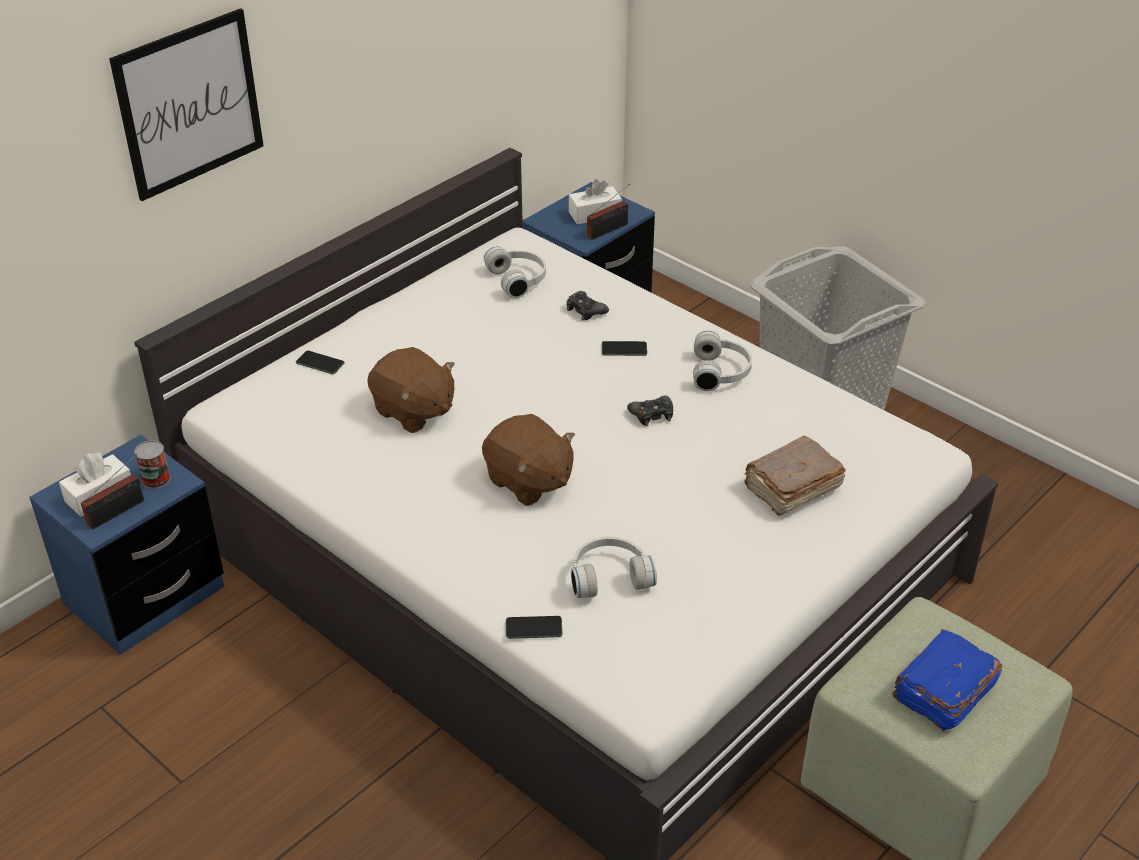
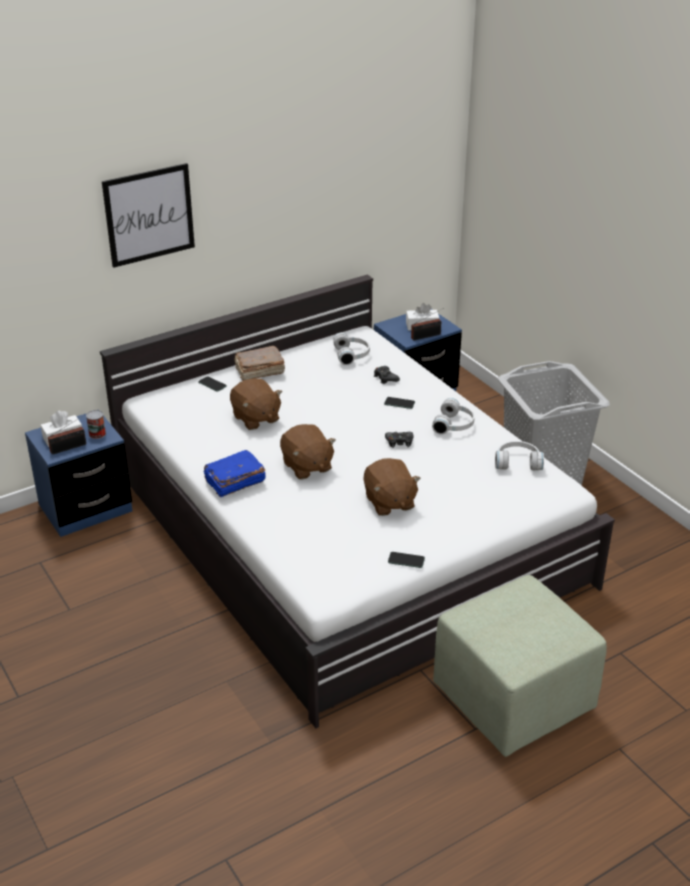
camera: 15 degrees right, 5 degrees down
phone [506,616,563,639] -> phone moved to [388,552,425,568]
white headphones [571,537,657,598] -> white headphones moved to [495,441,544,470]
brown book [745,436,846,516] -> brown book moved to [234,346,285,381]
blue book [892,629,1003,731] -> blue book moved to [203,450,266,497]
none -> brown plush toy [363,458,421,516]

